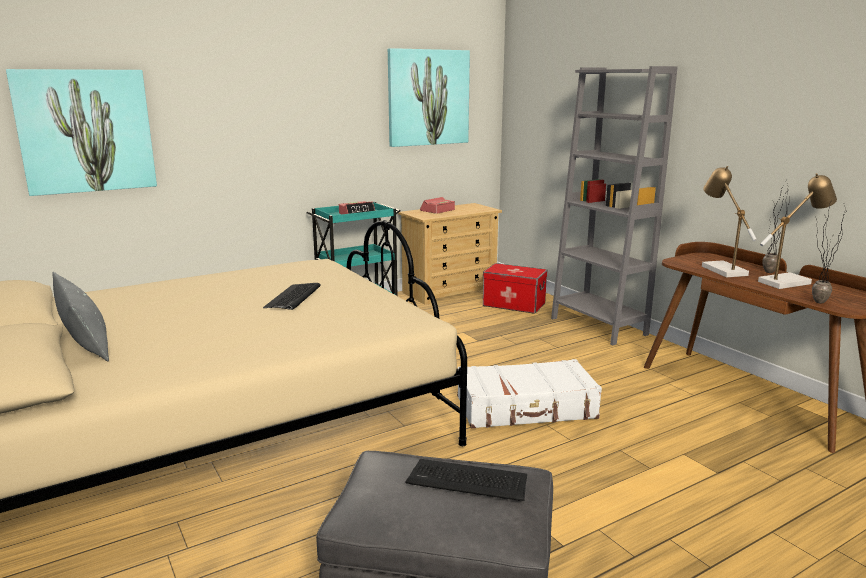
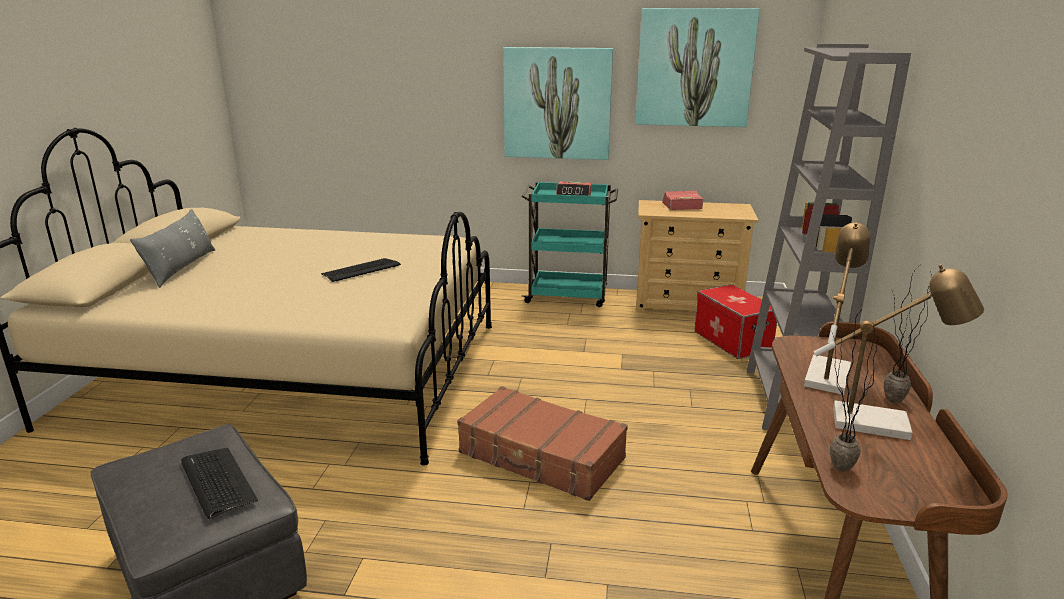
camera: 40 degrees right, 5 degrees up
picture [6,69,157,196] -> picture moved to [503,47,613,160]
white suitcase [457,359,602,428] -> brown suitcase [457,386,628,501]

